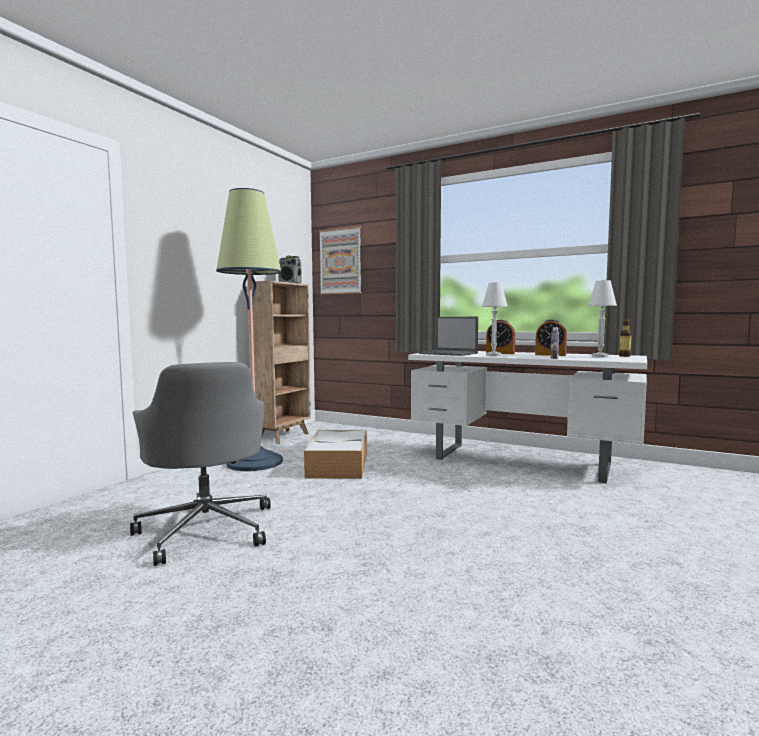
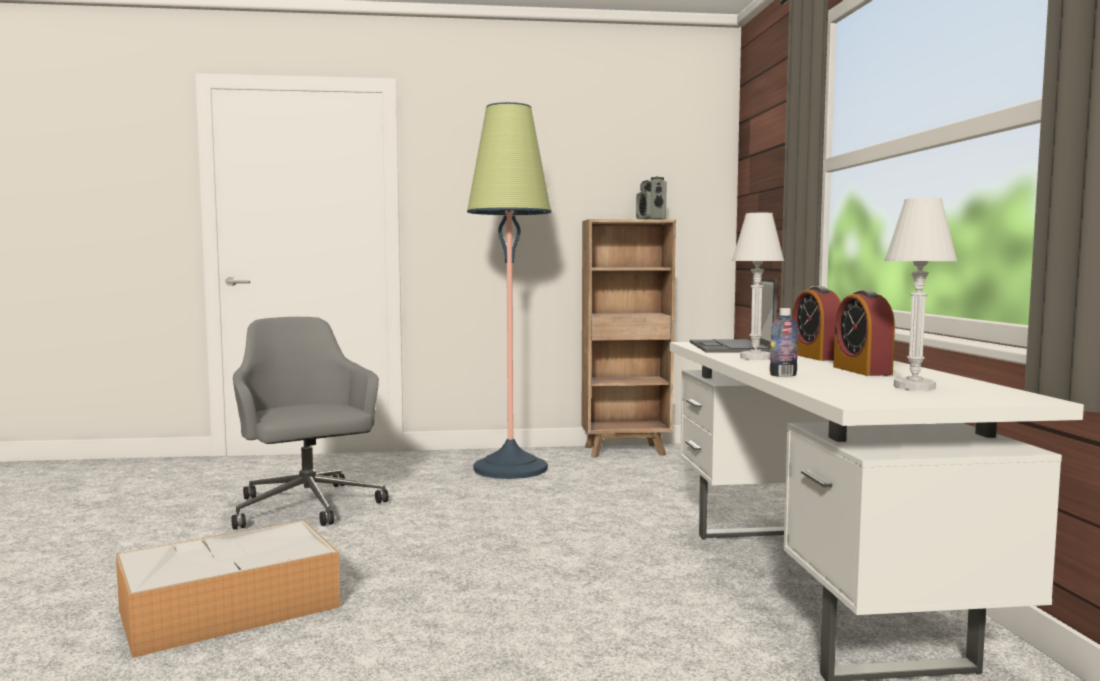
camera: 55 degrees right, 0 degrees up
grey office chair [130,362,271,566] -> grey office chair turned 120 degrees clockwise [231,317,389,529]
storage box [304,430,367,479] -> storage box moved to [116,520,341,658]
picture [319,226,361,295] -> none
bottle [619,319,632,357] -> none

